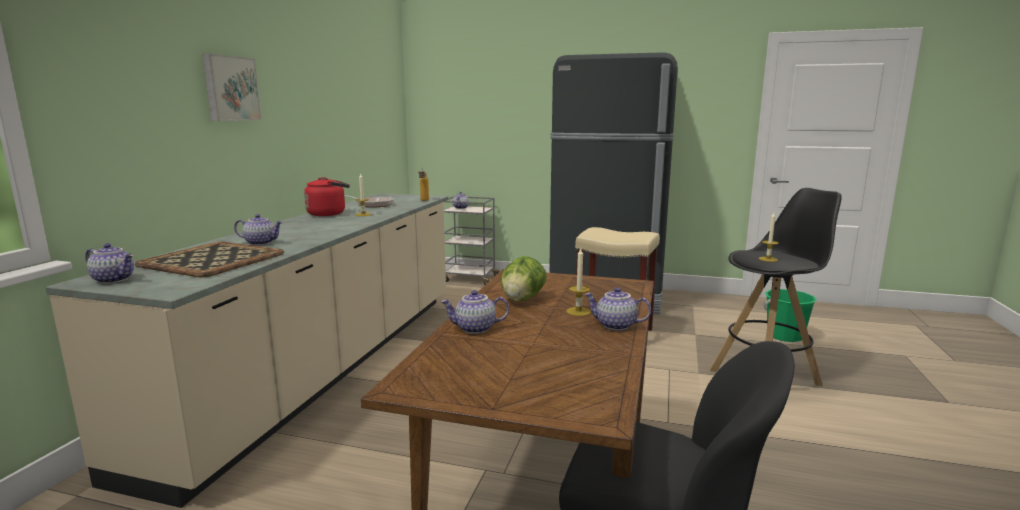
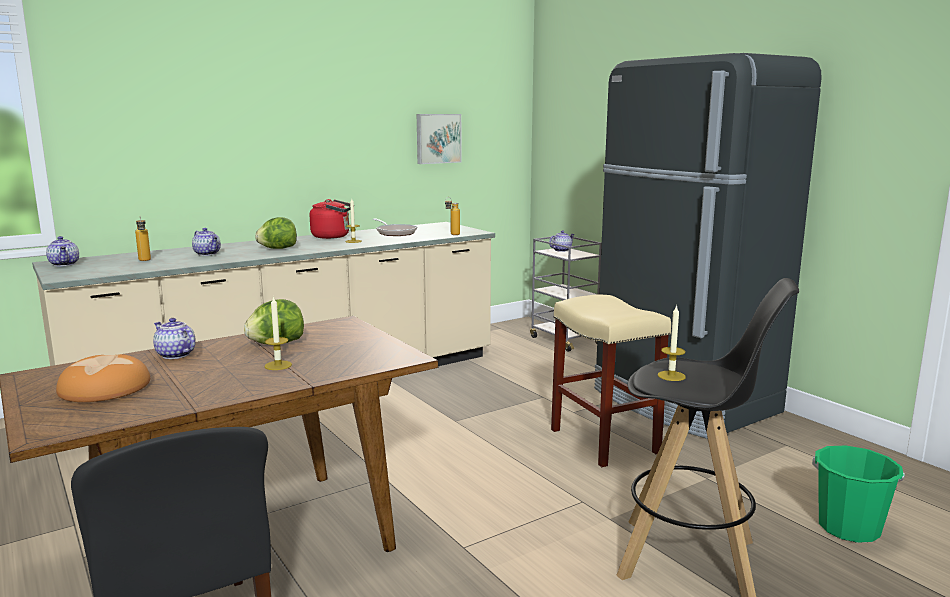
camera: 40 degrees right, 0 degrees up
tray [135,242,284,277] -> bottle [135,217,151,261]
picture [202,53,262,121] -> picture moved to [417,114,462,164]
teapot [585,287,651,330] -> none
none -> bread [56,354,150,402]
none -> lettuce [255,217,297,249]

